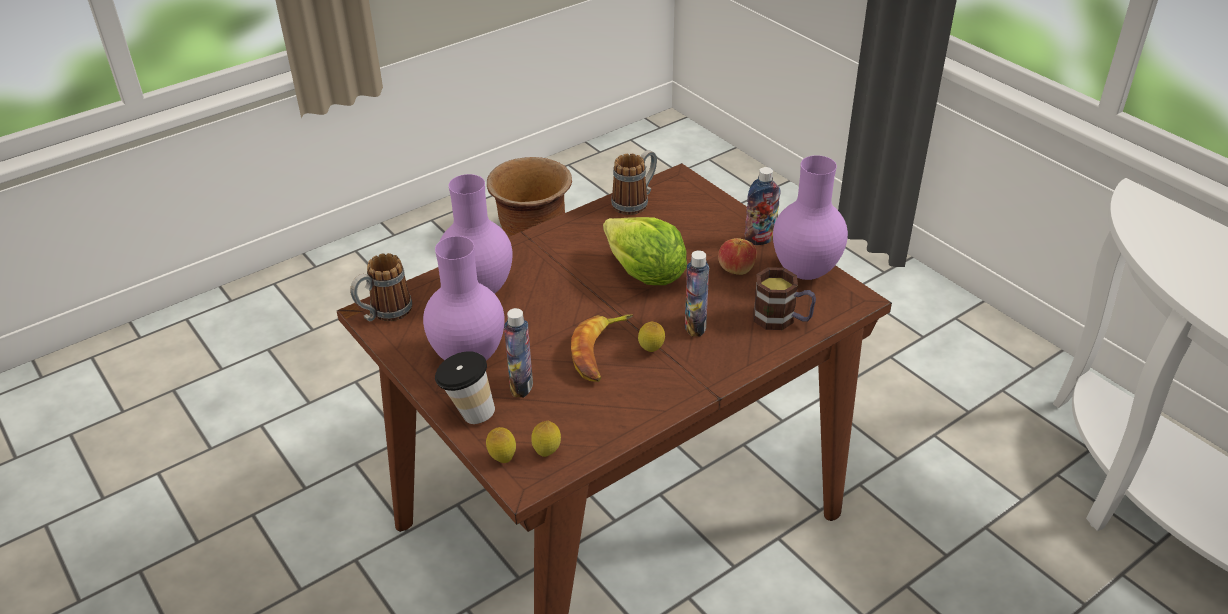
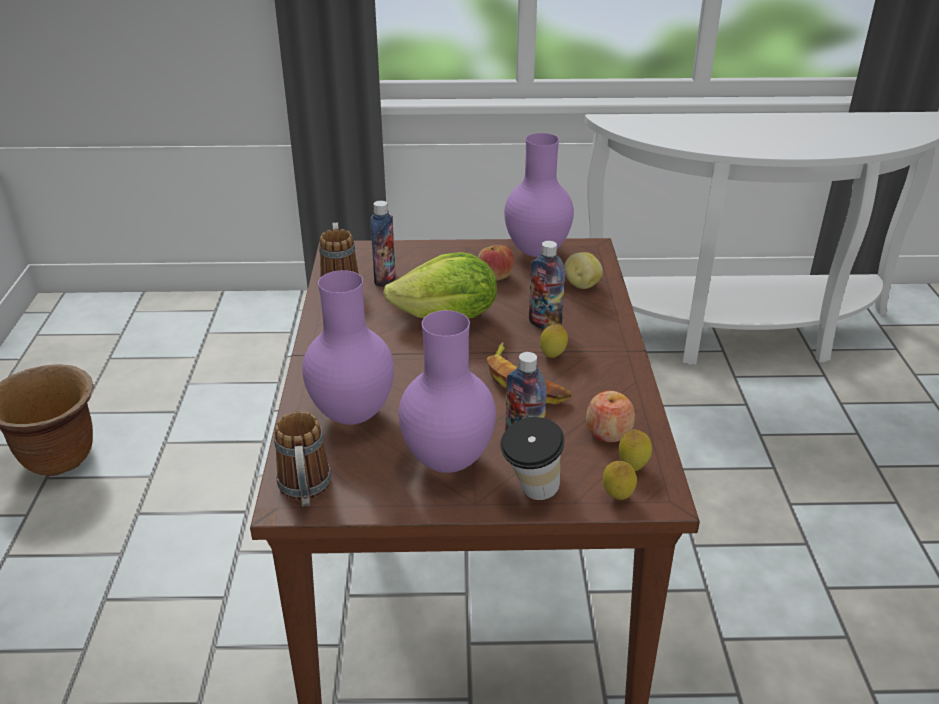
camera: 55 degrees left, 5 degrees down
bottle [744,167,780,245] -> bottle moved to [370,201,396,287]
mug [753,267,816,330] -> potato [564,252,603,289]
none -> apple [586,391,635,442]

